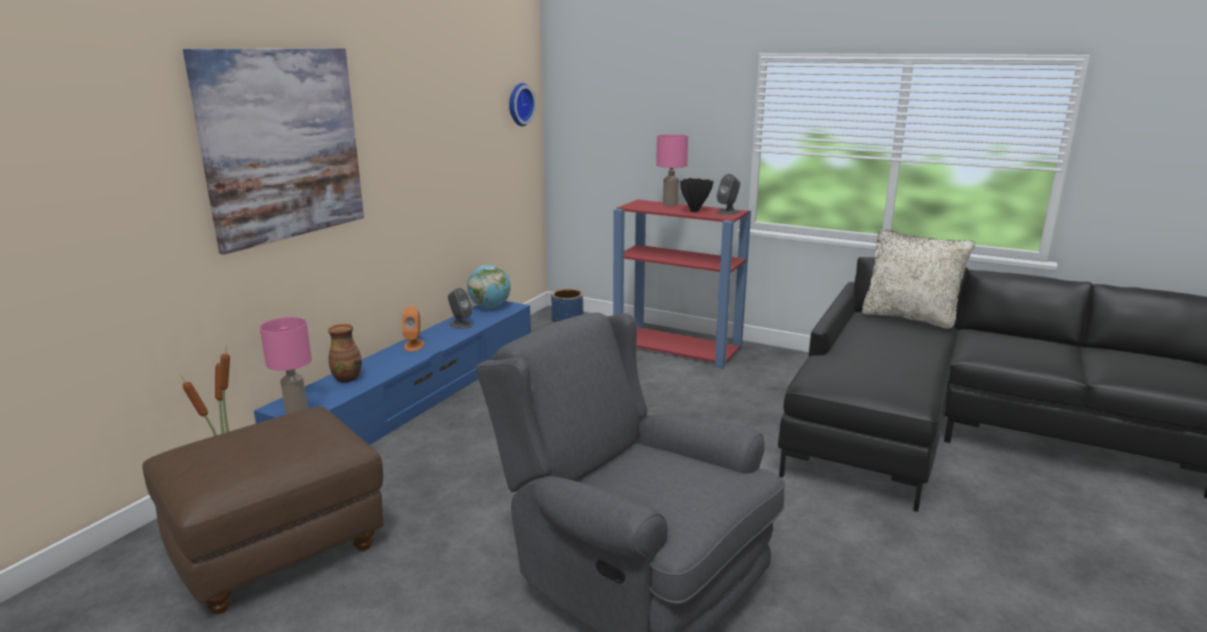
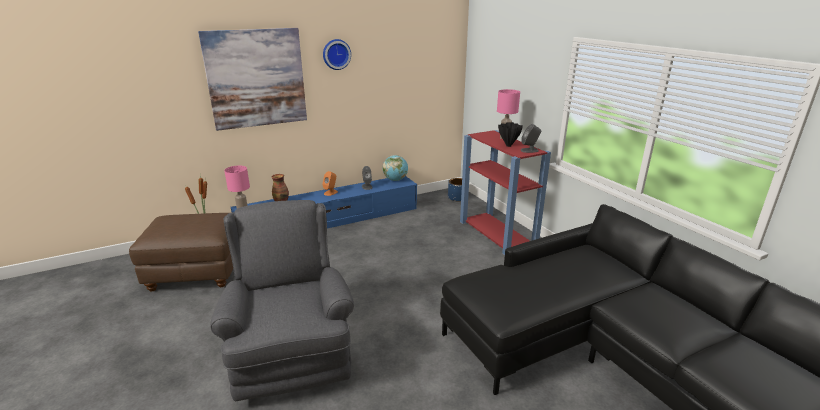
camera: 35 degrees right, 5 degrees up
wall clock [509,83,536,126] -> wall clock moved to [323,39,351,70]
beige pillow [862,228,976,329] -> none

